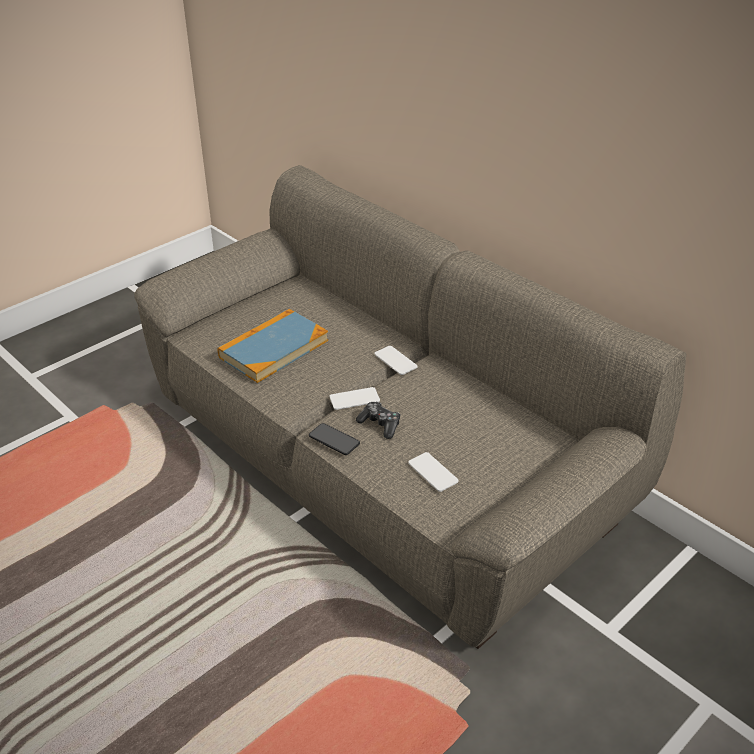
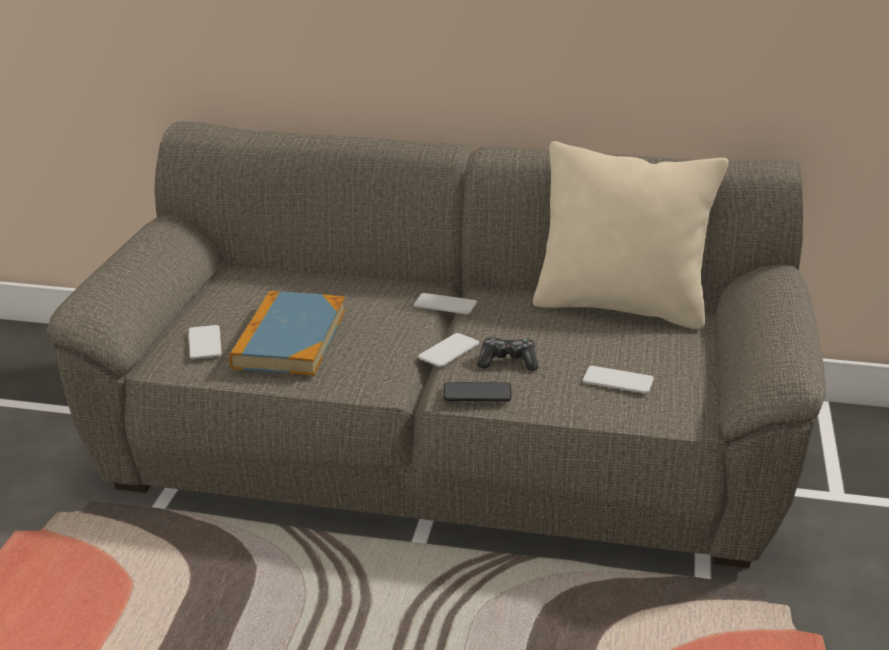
camera: 35 degrees left, 10 degrees down
none -> phone [188,325,222,359]
none -> beige pillow [533,141,729,329]

